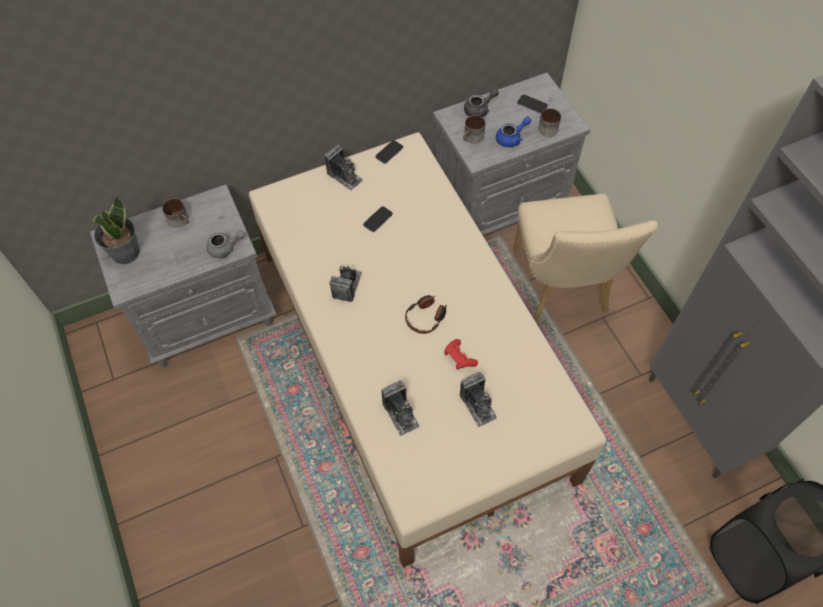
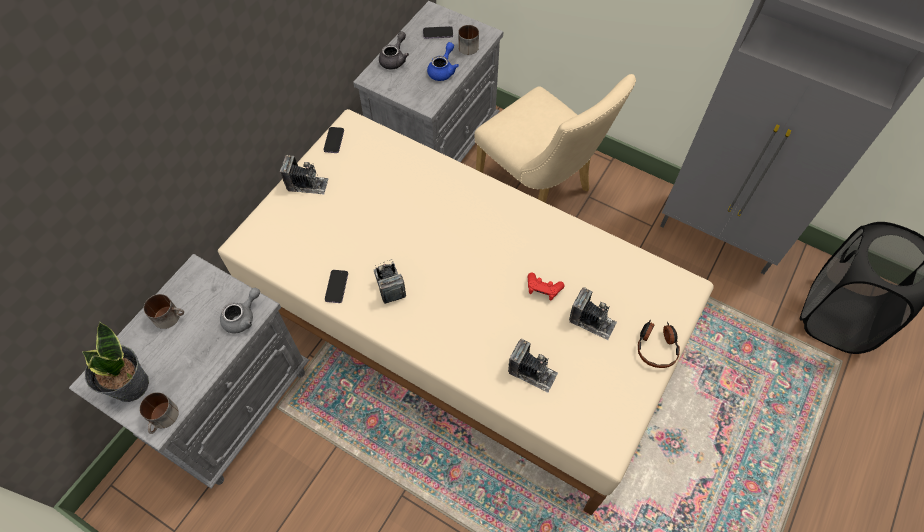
camera: 35 degrees left, 0 degrees up
phone [363,206,393,232] -> phone moved to [325,270,348,303]
headphones [405,295,447,334] -> headphones moved to [638,319,680,368]
mug [463,115,485,144] -> mug moved to [139,392,179,434]

